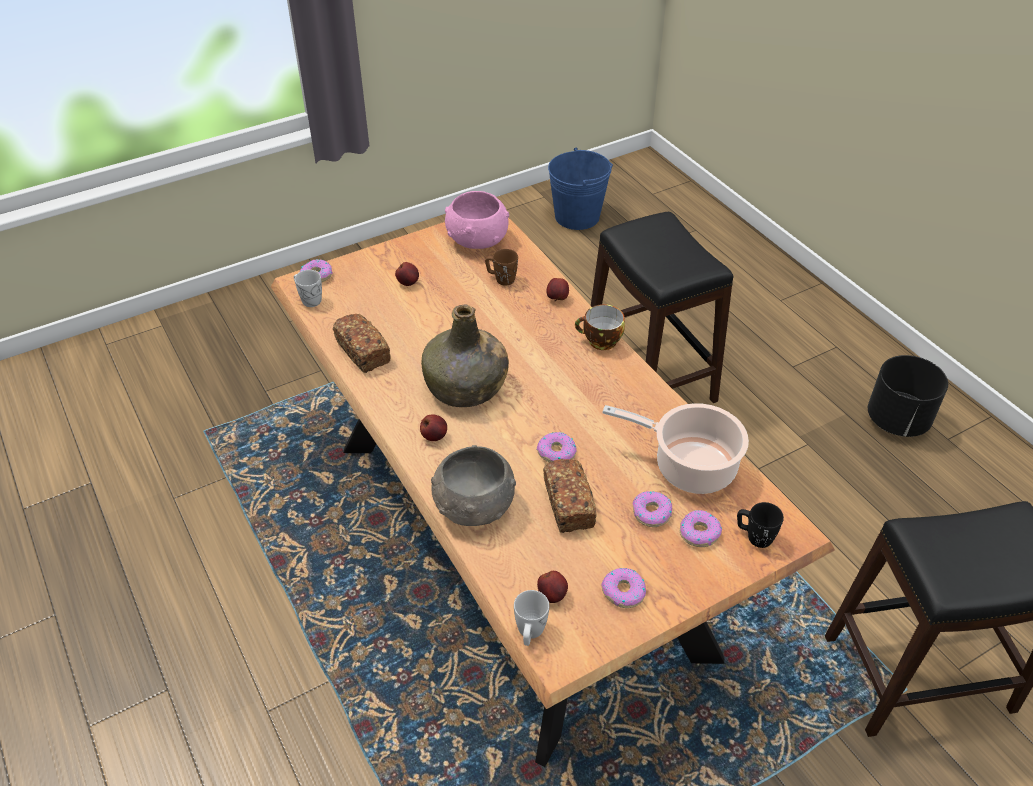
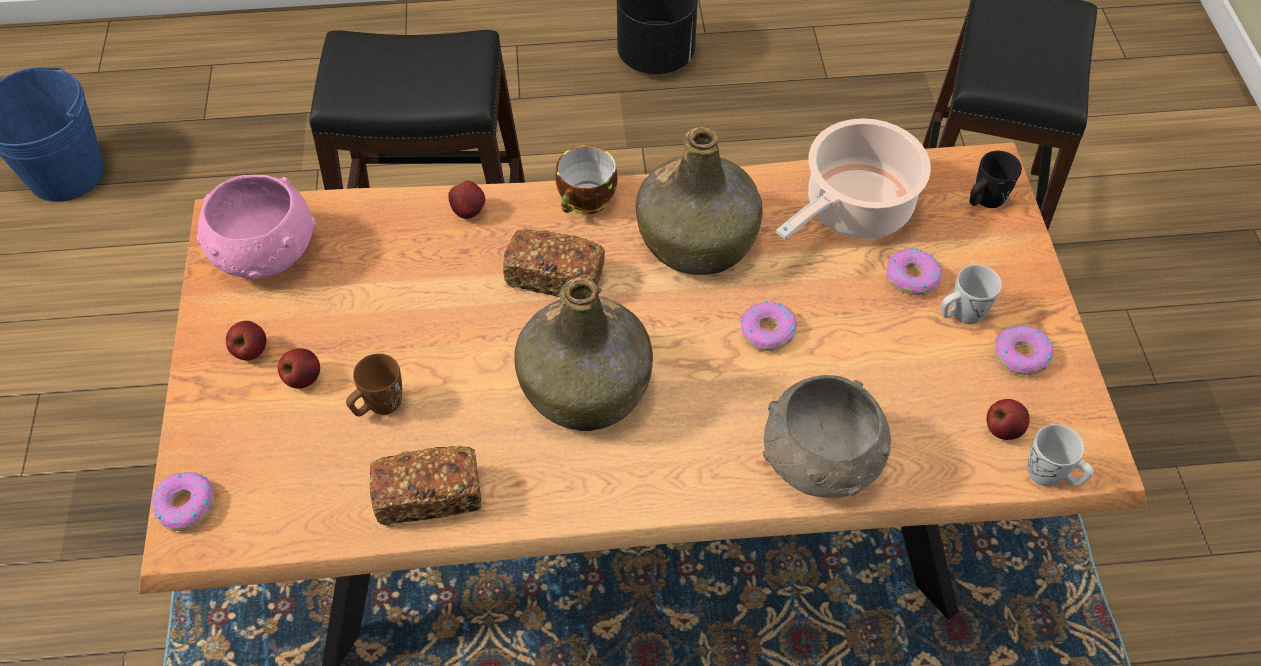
camera: 65 degrees left, 10 degrees up
white mug [294,270,322,307] -> white mug moved to [941,265,1002,324]
apple [420,414,447,441] -> apple moved to [226,321,266,361]
brown mug [485,249,518,286] -> brown mug moved to [346,353,402,417]
bread [543,459,597,533] -> bread moved to [503,229,605,297]
donut [680,510,722,547] -> none
none -> green bottle [636,126,763,275]

